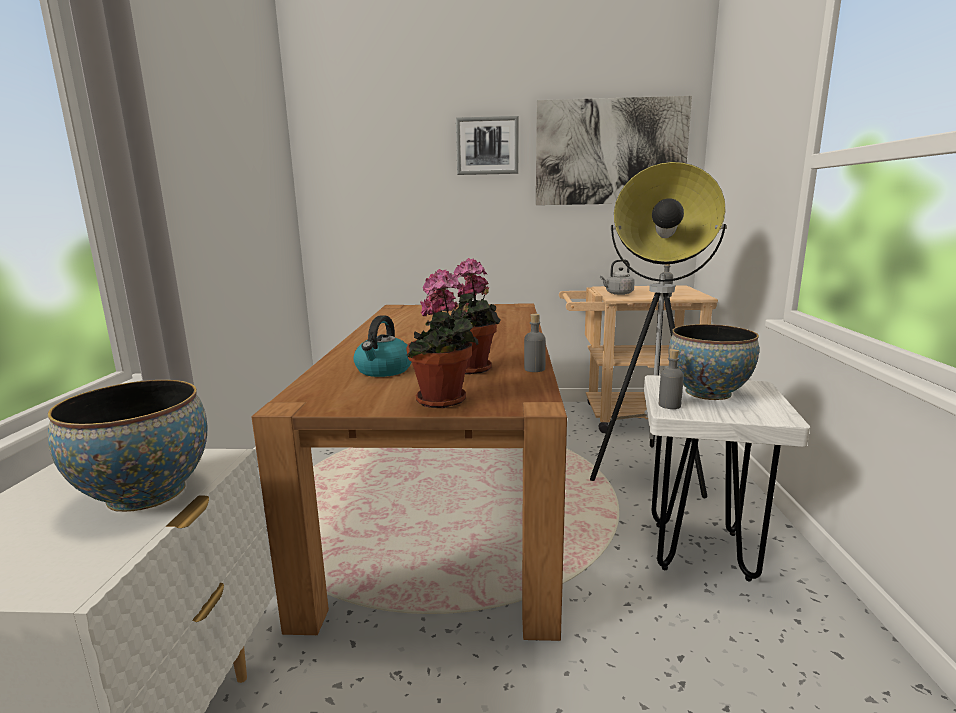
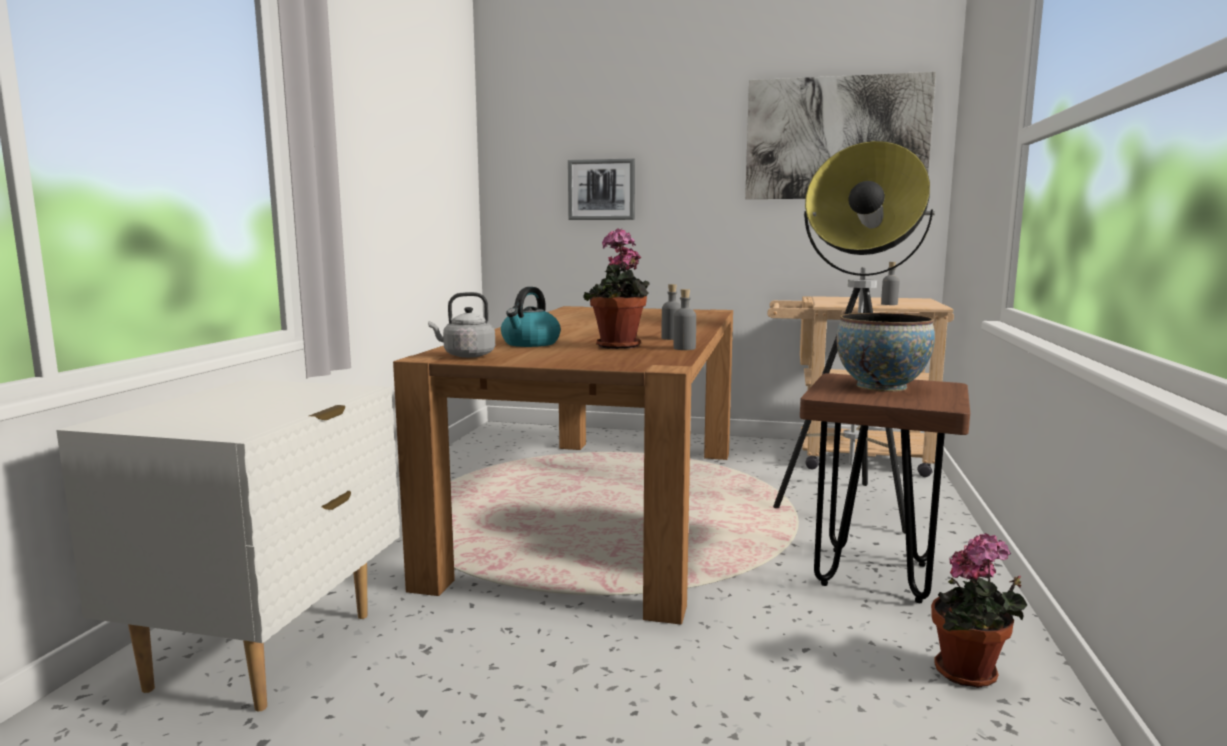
camera: 10 degrees right, 5 degrees down
bowl [48,380,208,512] -> none
potted plant [406,269,478,408] -> potted plant moved to [931,533,1027,688]
picture [456,116,518,175] -> picture moved to [568,158,635,220]
grey kettle [600,259,635,295] -> grey kettle moved to [428,292,495,358]
white stool [644,375,810,582] -> brown stool [800,373,970,603]
grey bottle [659,349,684,409] -> grey bottle moved to [661,284,681,340]

